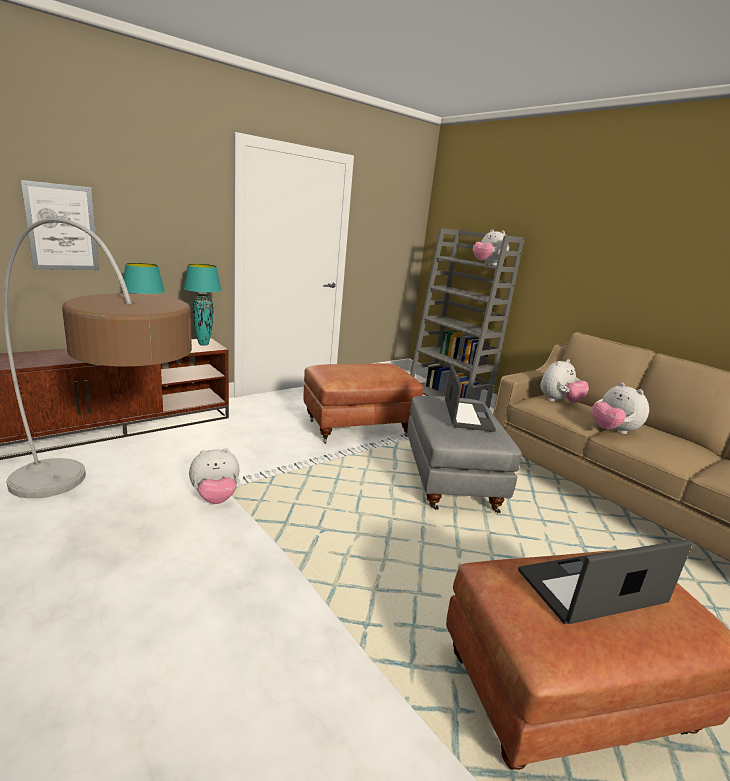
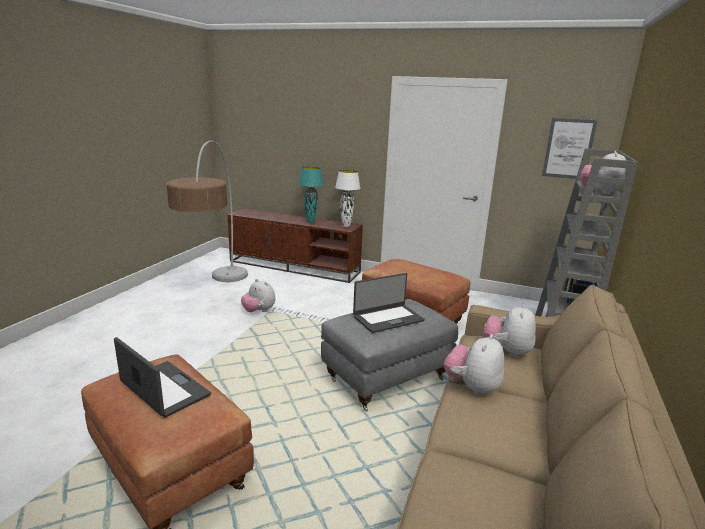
camera: 60 degrees right, 0 degrees up
picture [21,180,99,270] -> picture moved to [542,118,598,179]
turquoise table lamp [183,264,222,346] -> white table lamp [335,170,360,227]
plush toy [540,359,589,403] -> plush toy turned 90 degrees clockwise [483,304,536,358]

